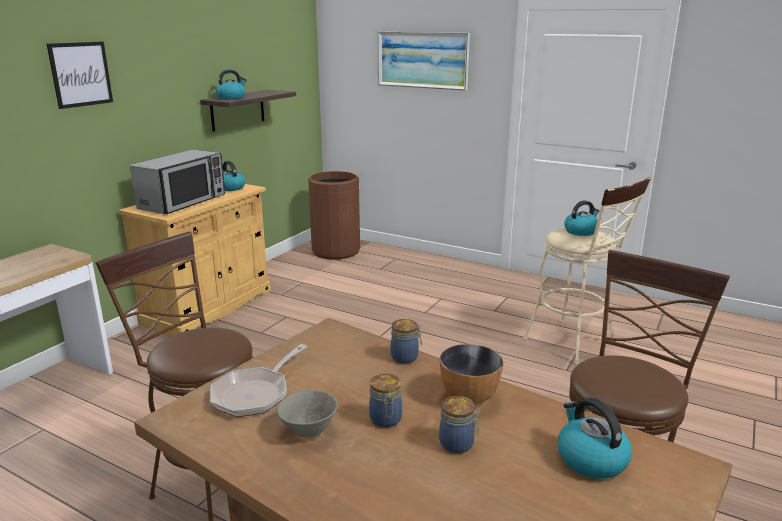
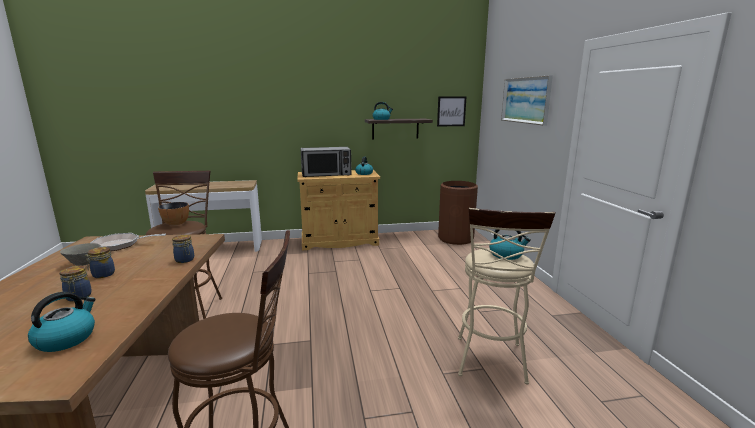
camera: 50 degrees right, 5 degrees down
picture [47,42,113,109] -> picture moved to [437,97,466,126]
bowl [440,344,503,404] -> bowl moved to [158,202,189,226]

